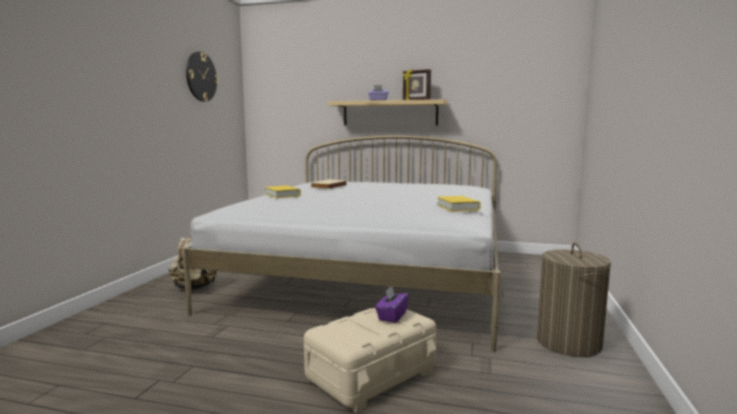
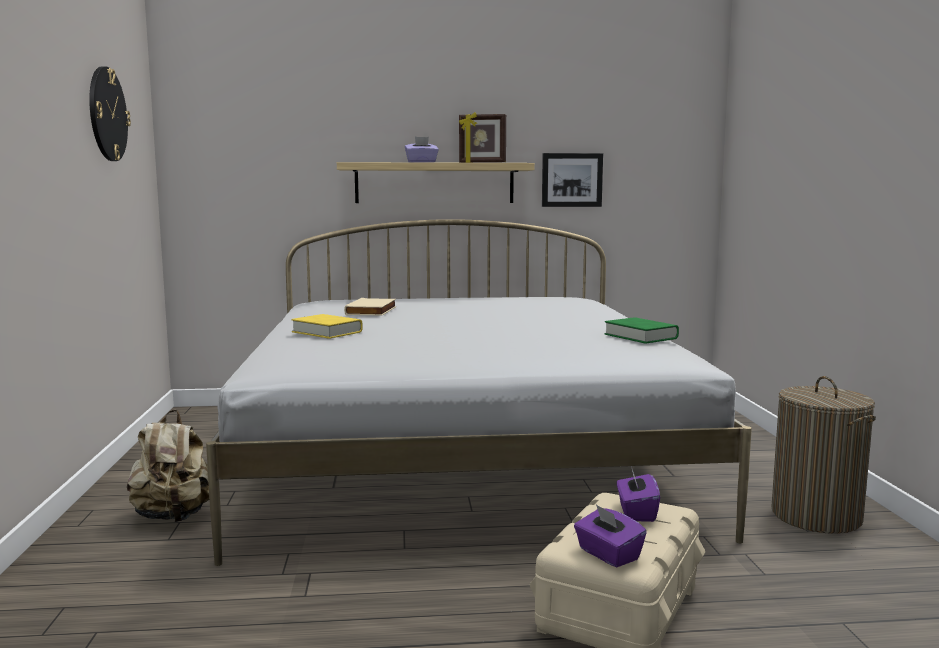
camera: 20 degrees left, 0 degrees up
yellow book [437,196,481,212] -> green book [604,317,679,344]
none -> picture [542,153,603,207]
none -> purple tissue box [574,504,647,567]

